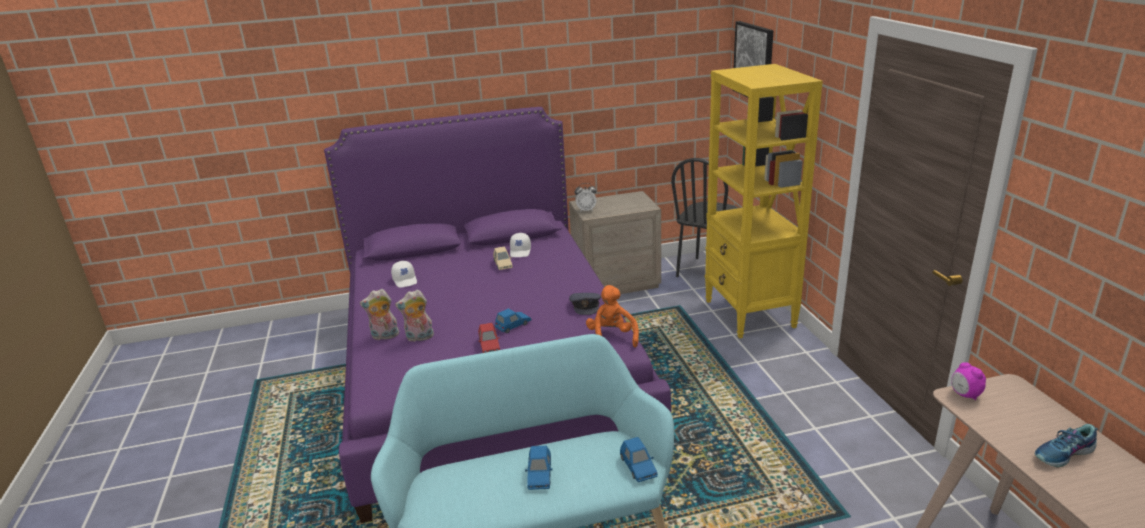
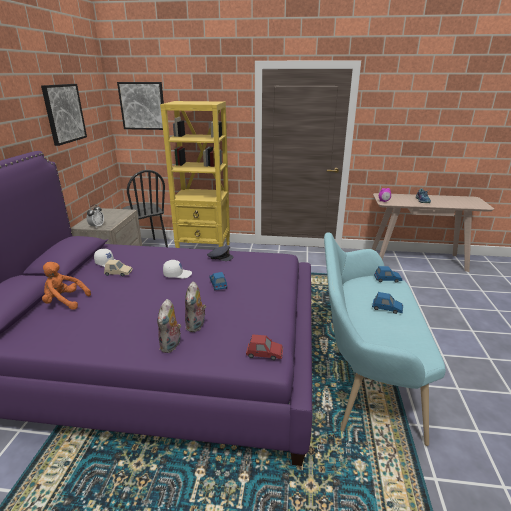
camera: 70 degrees left, 0 degrees up
white cap [391,261,417,288] -> white cap moved to [163,260,192,279]
red toy car [478,323,500,353] -> red toy car moved to [246,334,283,360]
orange plush toy [586,285,639,348] -> orange plush toy moved to [42,262,91,310]
none -> picture [41,84,87,146]

